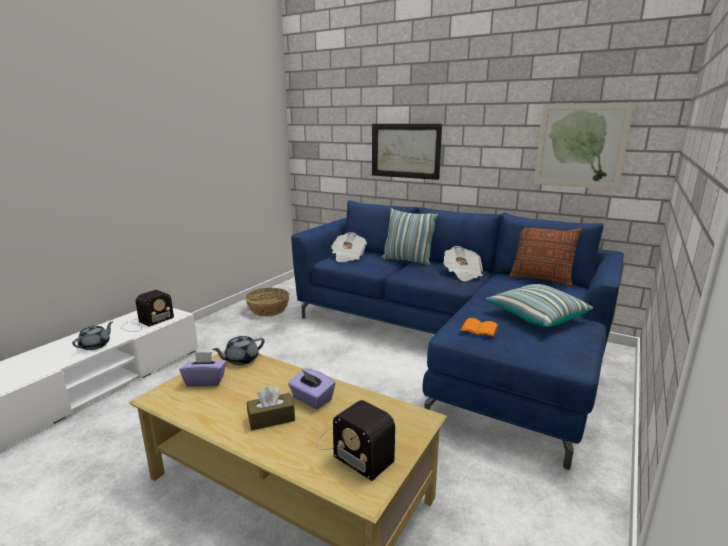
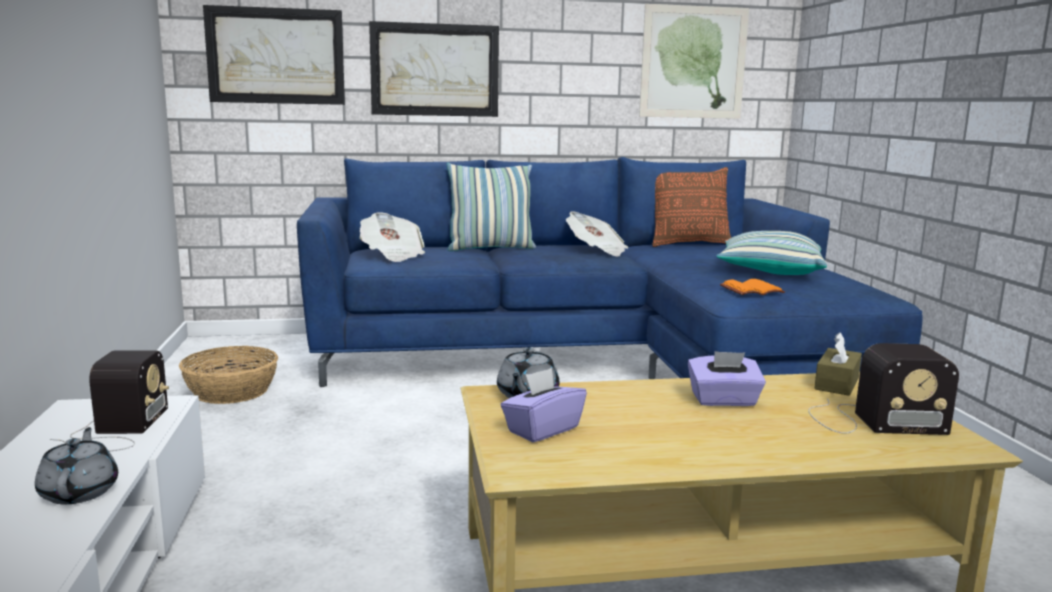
camera: 40 degrees left, 5 degrees down
brown tissue box [247,386,295,431] -> brown tissue box moved to [814,332,862,396]
none -> picture [203,5,345,105]

